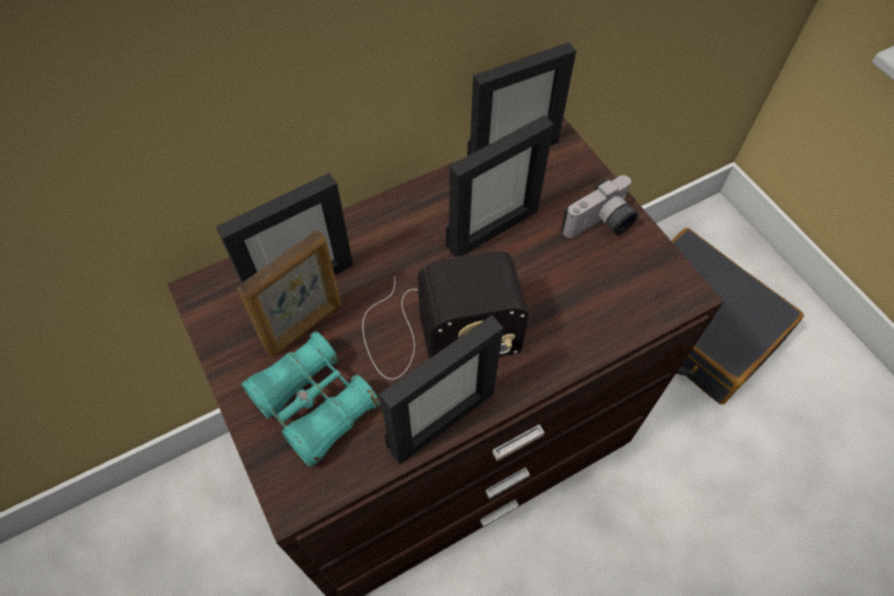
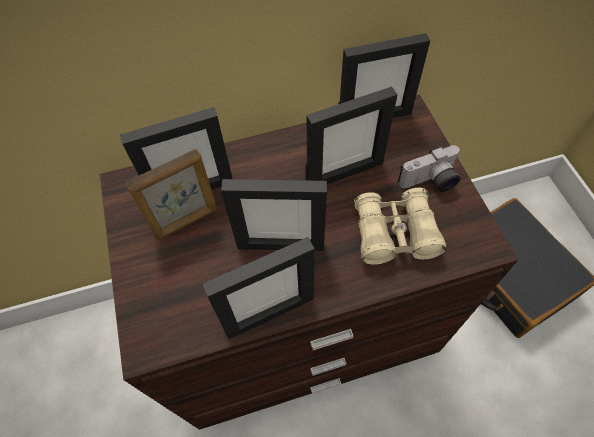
camera: 15 degrees right, 0 degrees up
turquoise binoculars [241,331,380,467] -> none
radio [362,251,529,380] -> picture frame [221,179,327,251]
none -> beige binoculars [353,188,447,265]

